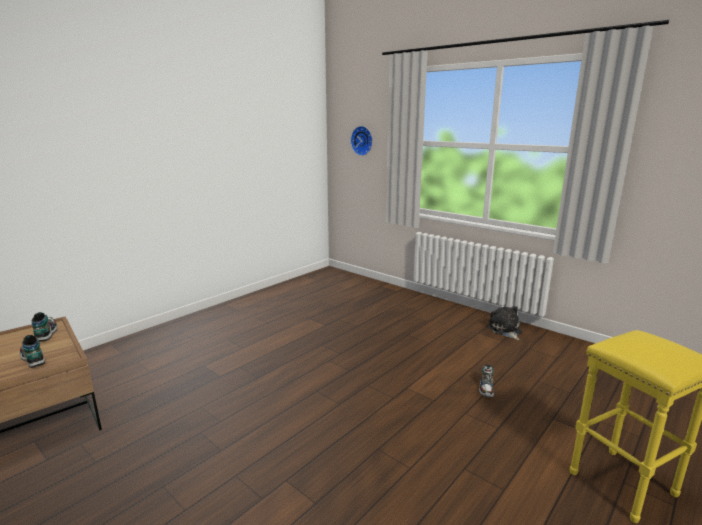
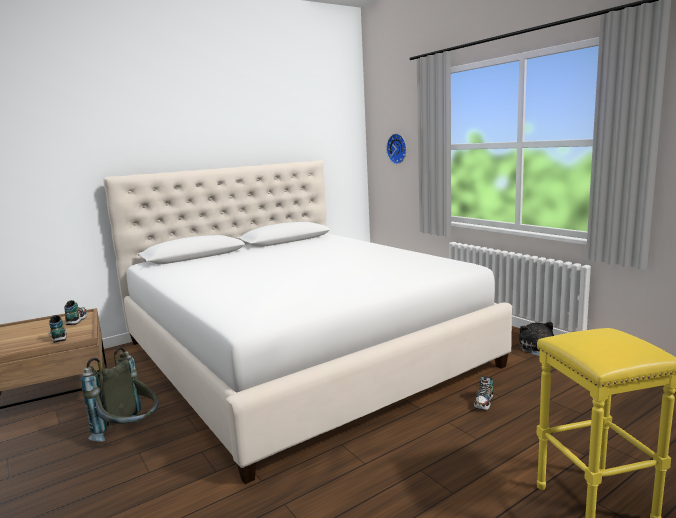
camera: 15 degrees right, 5 degrees down
none -> grey backpack [81,347,159,442]
none -> white bed [103,160,512,484]

